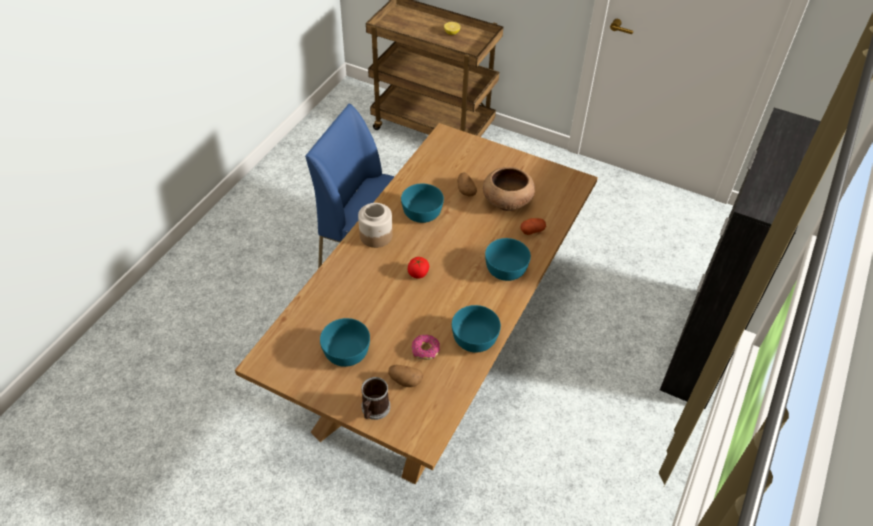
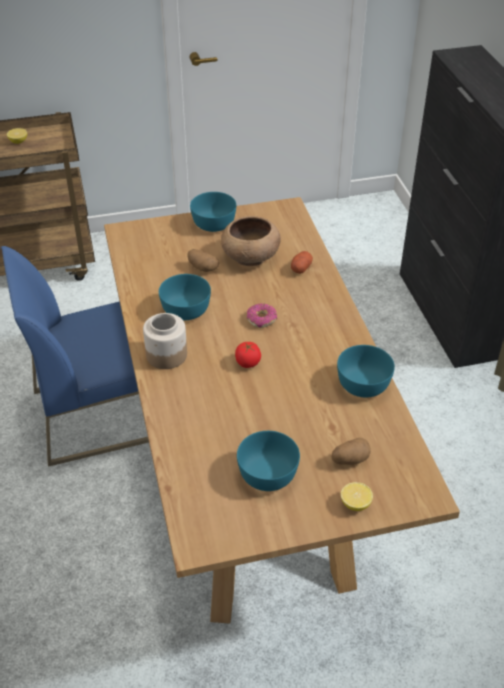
camera: 40 degrees left, 5 degrees down
mug [361,377,390,420] -> lemon [341,482,373,511]
donut [411,335,440,360] -> donut moved to [247,303,277,328]
turquoise bowl [485,238,531,281] -> turquoise bowl moved to [190,192,236,232]

